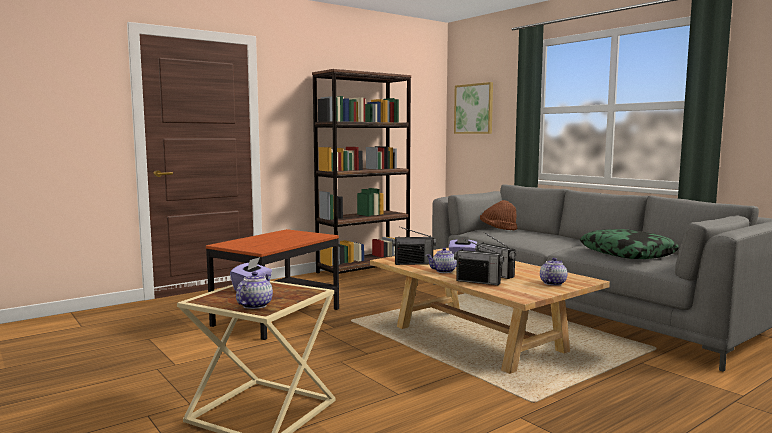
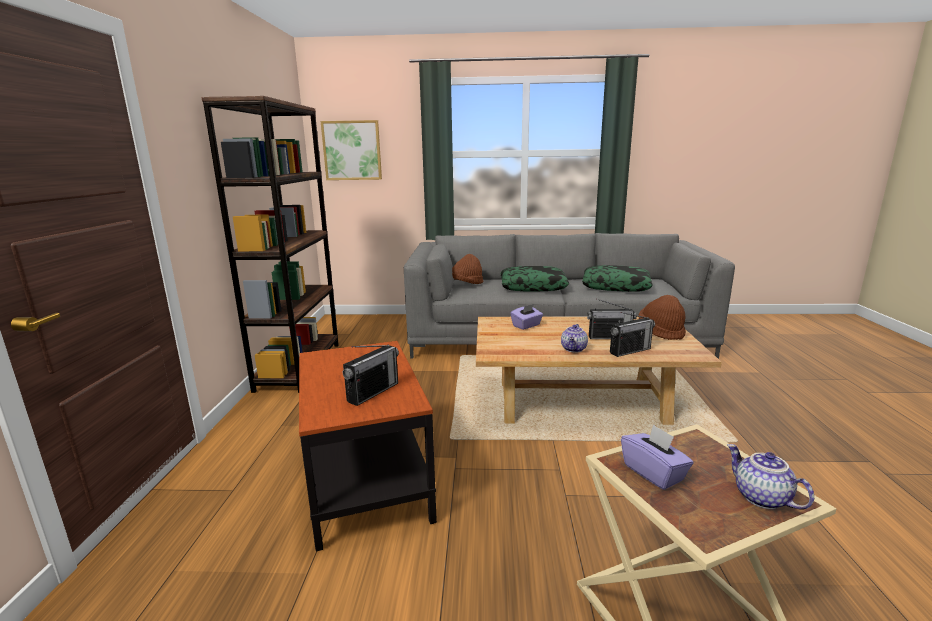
camera: 50 degrees left, 10 degrees up
radio [392,227,436,265] -> radio moved to [342,345,399,406]
teapot [540,258,567,286] -> brown hat [639,295,686,340]
none -> pillow [500,266,569,292]

